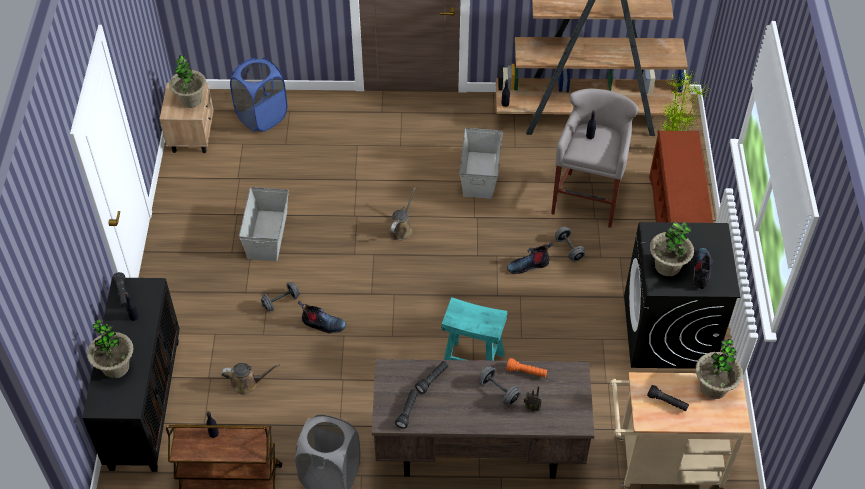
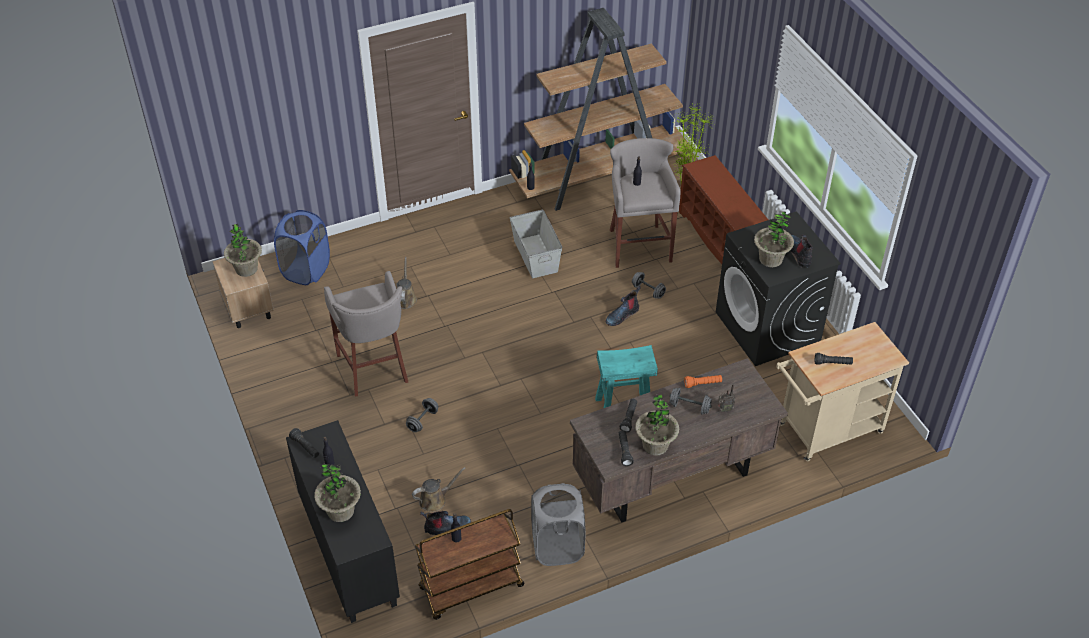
camera: 25 degrees left, 5 degrees down
grey storage box [239,187,289,261] -> grey stool [324,271,408,397]
boot [298,301,346,333] -> boot moved to [420,511,471,535]
brown watering can [388,187,416,241] -> brown watering can moved to [396,257,417,309]
potted plant [695,339,743,399] -> potted plant moved to [635,395,679,456]

